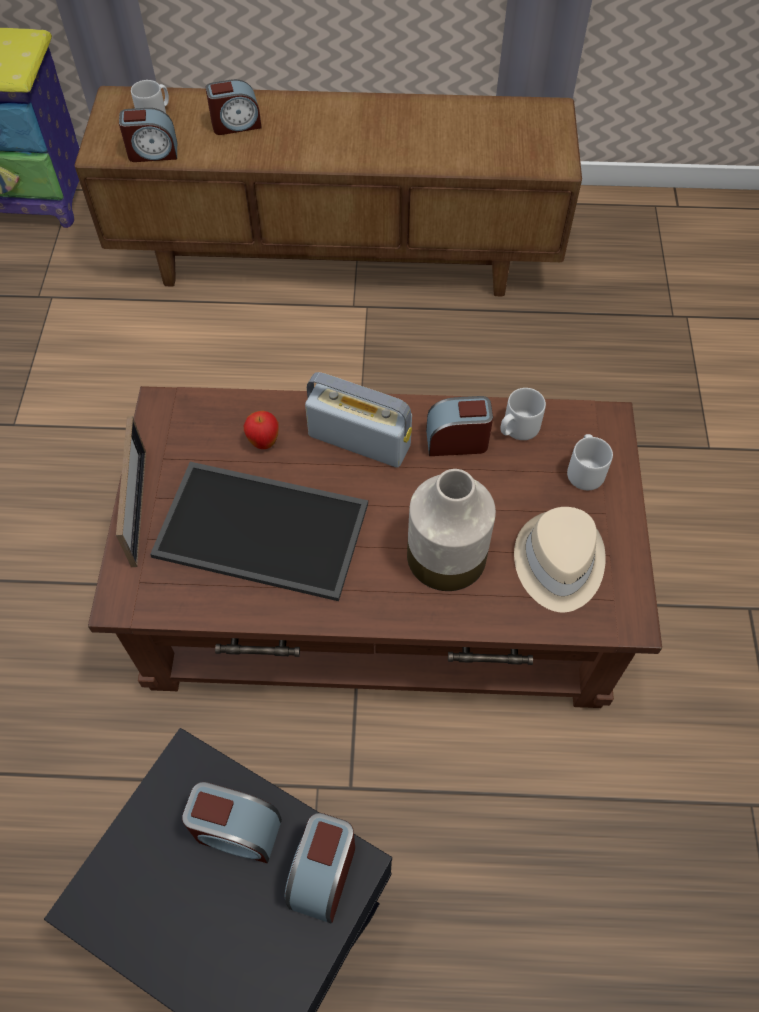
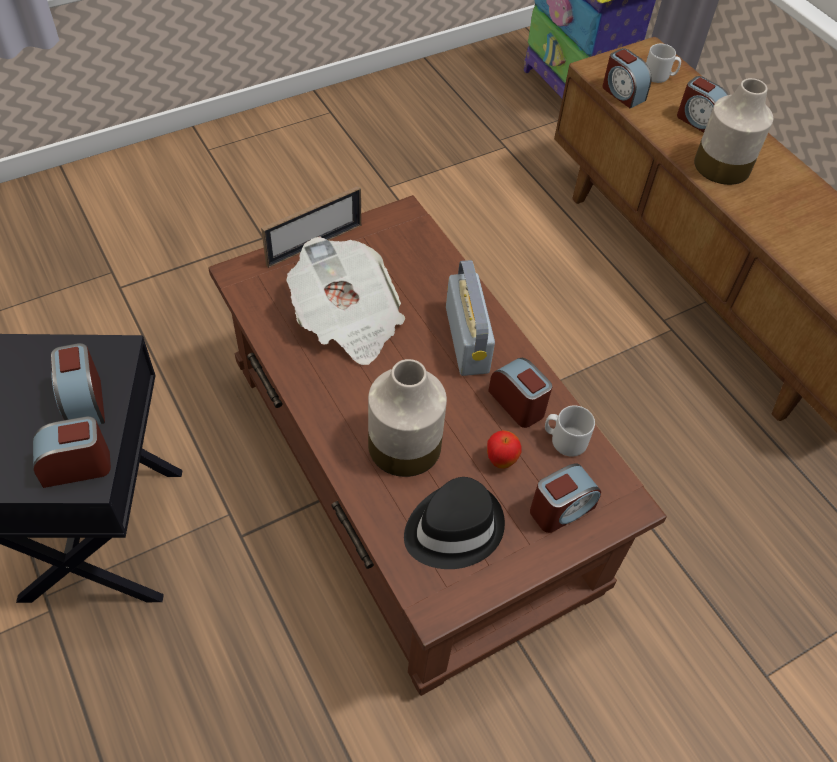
camera: 55 degrees right, 5 degrees down
tray [150,462,368,601] -> newspaper [287,237,405,365]
apple [244,411,279,449] -> apple moved to [487,430,522,469]
beige hat [514,507,606,612] -> black hat [404,477,505,569]
grey mug [567,434,613,490] -> alarm clock [530,463,601,533]
none -> beige vase [694,78,773,185]

